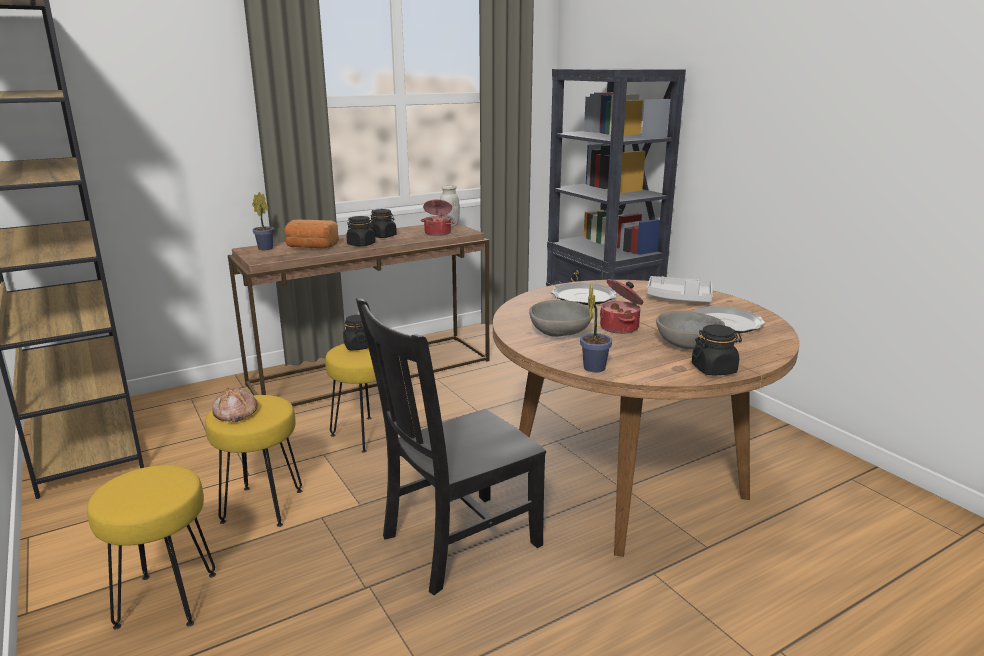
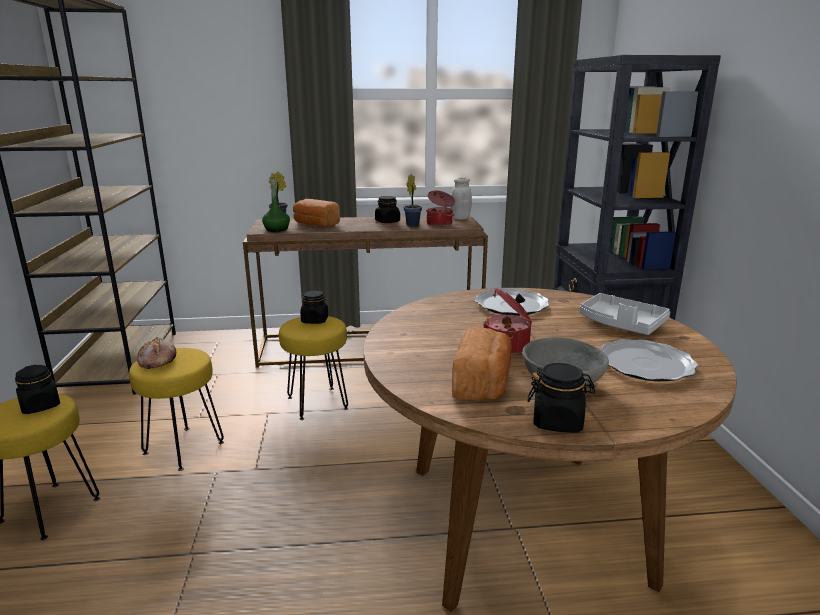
camera: 25 degrees right, 0 degrees up
black jar [346,216,376,246] -> black jar moved to [15,365,60,414]
black chair [356,298,546,595] -> none
grey bowl [529,300,592,337] -> none
potted plant [580,284,612,373] -> potted plant moved to [404,173,422,227]
none -> green bottle [262,177,290,232]
none -> bread [452,327,512,401]

